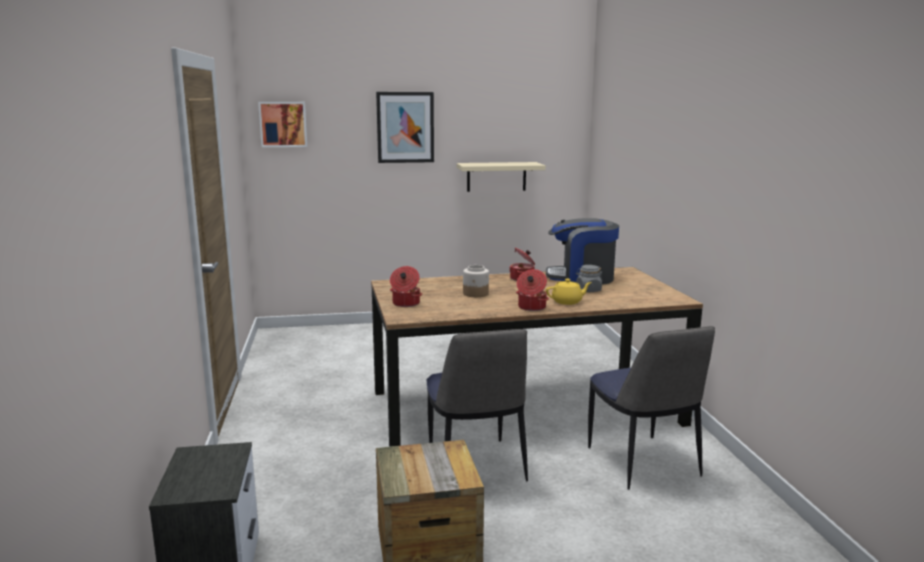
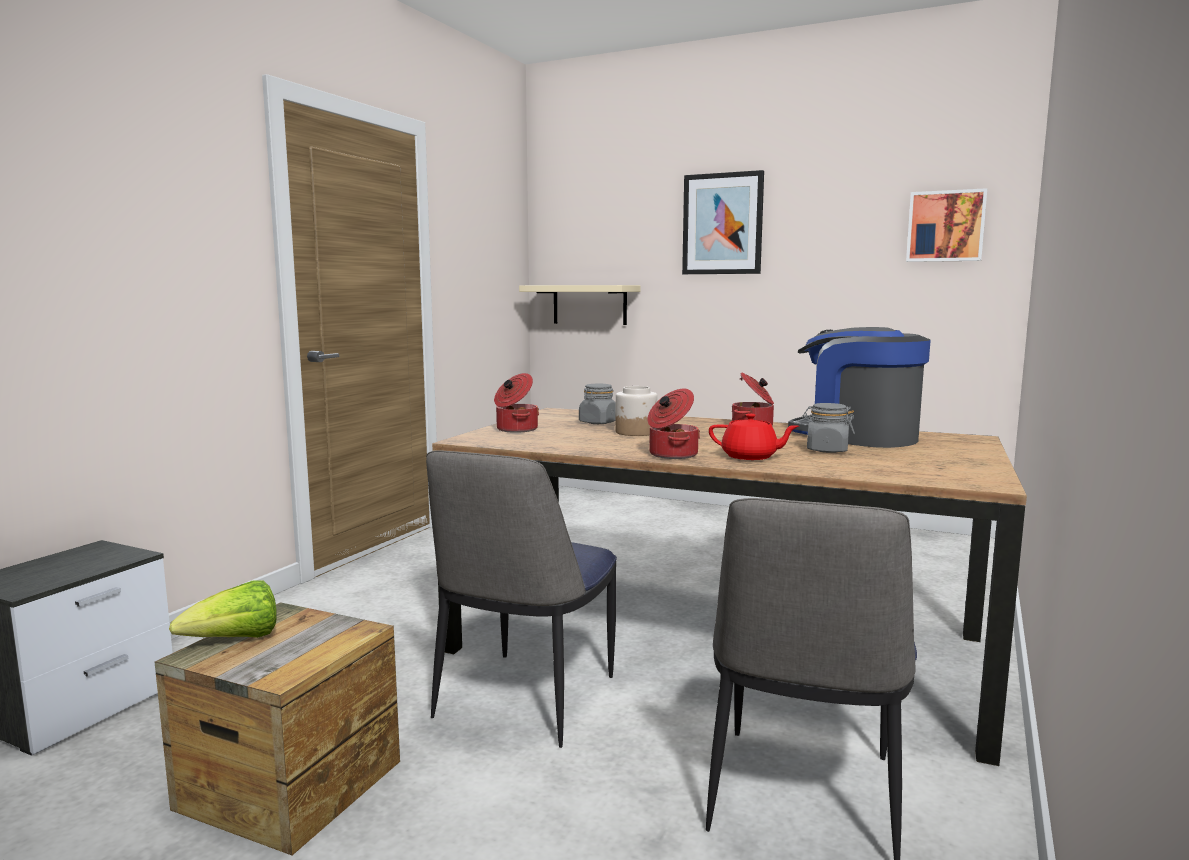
camera: 35 degrees right, 5 degrees down
picture [258,102,307,147] -> picture moved to [906,188,987,262]
beige shelf [457,162,546,192] -> beige shelf moved to [519,285,641,325]
yellow teapot [546,279,592,305] -> red teapot [709,414,799,460]
none -> lettuce [169,580,277,638]
none -> grey jar [579,384,616,424]

